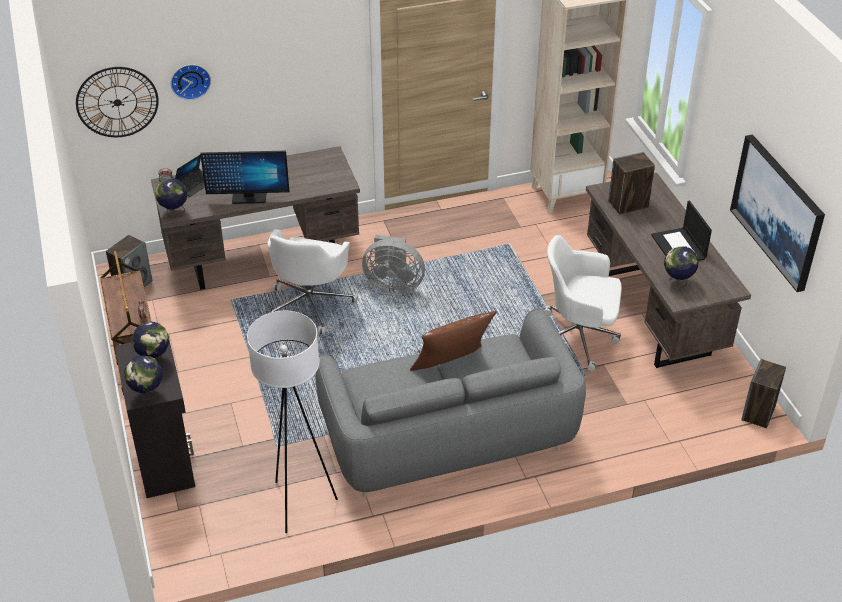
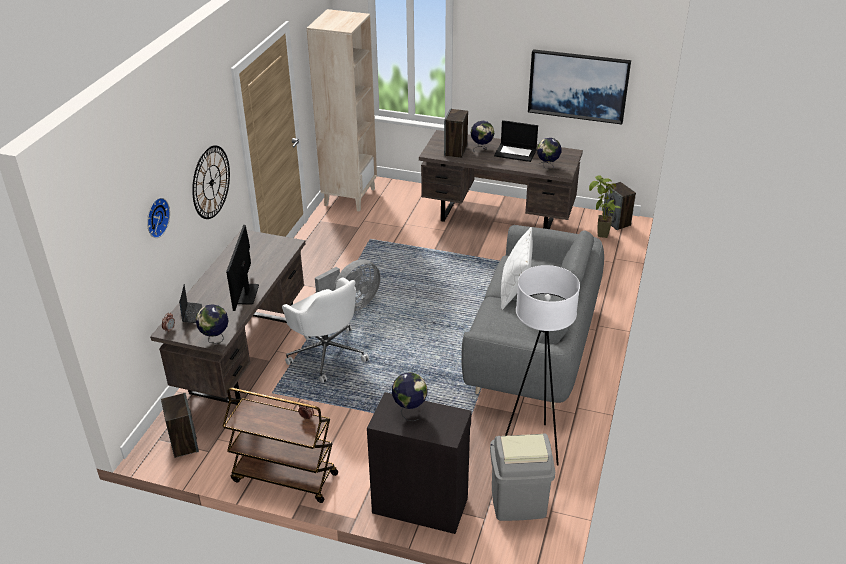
camera: 55 degrees left, 5 degrees down
wall clock [76,67,159,137] -> wall clock moved to [192,145,230,219]
globe [124,355,163,400] -> globe moved to [471,121,494,153]
monitor [200,151,289,204] -> monitor turned 150 degrees clockwise [226,225,259,311]
brown pillow [410,311,496,371] -> white pillow [501,227,533,310]
white office chair [544,235,622,371] -> none
none -> grey trash can [490,434,555,521]
none -> potted plant [589,176,621,238]

